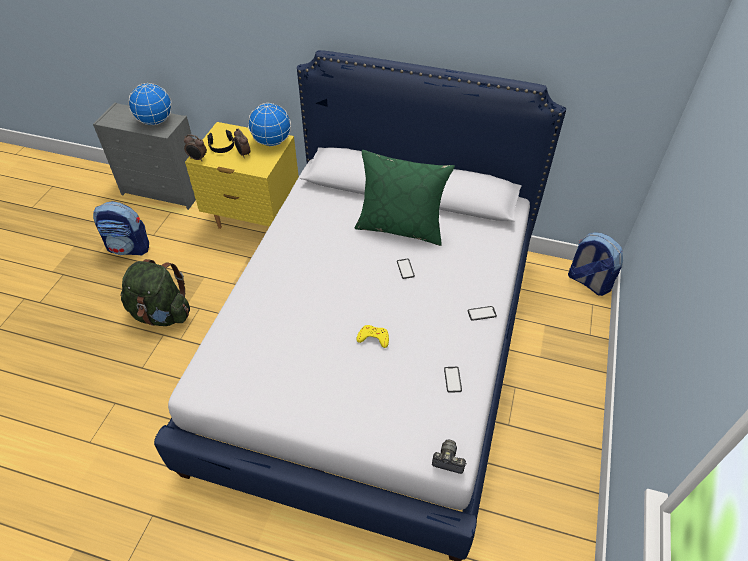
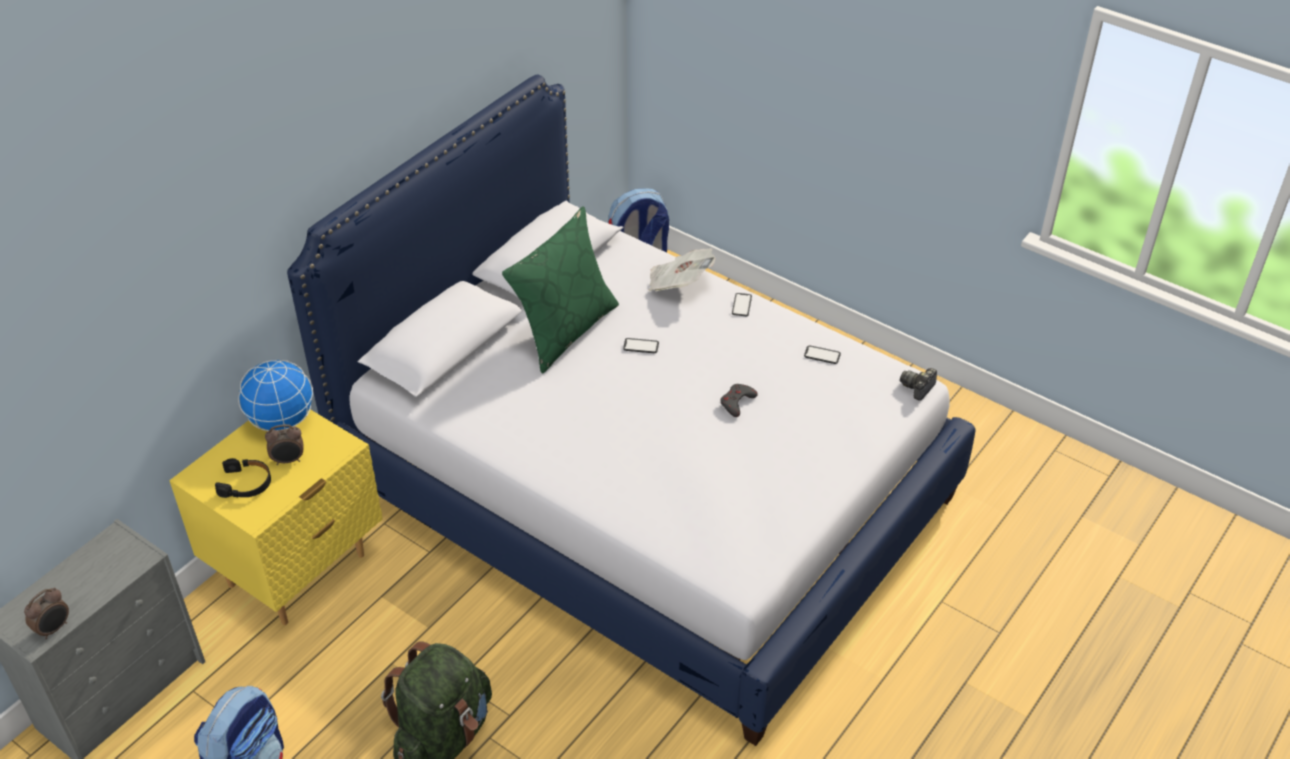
camera: 70 degrees left, 5 degrees down
globe [128,83,172,125] -> none
alarm clock [184,134,207,161] -> alarm clock moved to [24,588,69,639]
yellow game controller [357,325,389,348] -> grey game controller [720,384,758,417]
none -> newspaper [649,248,715,291]

